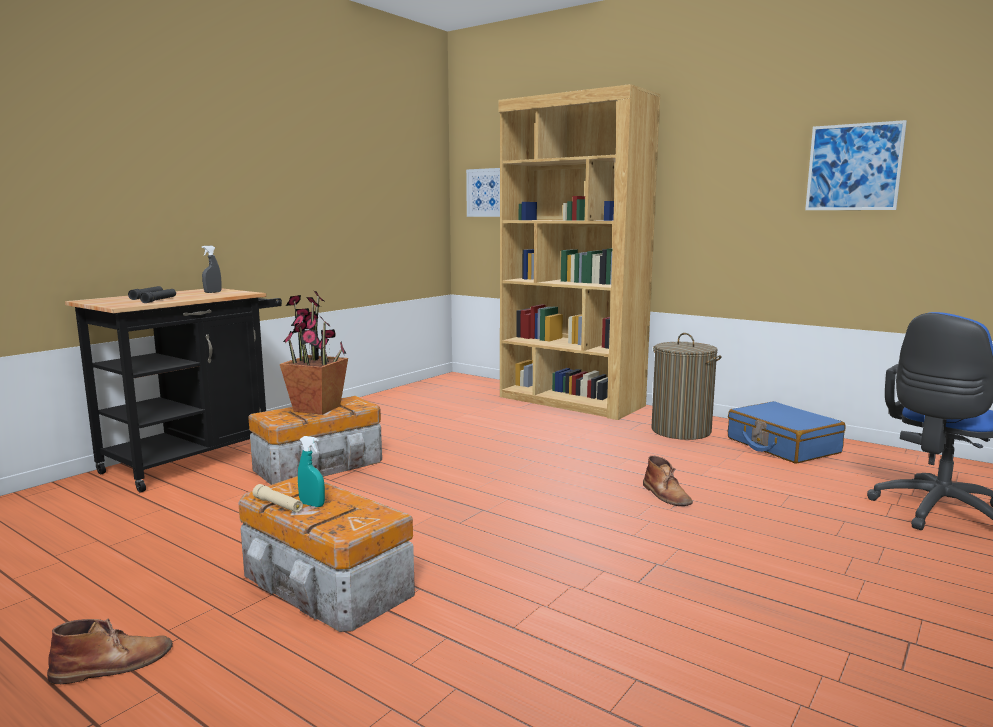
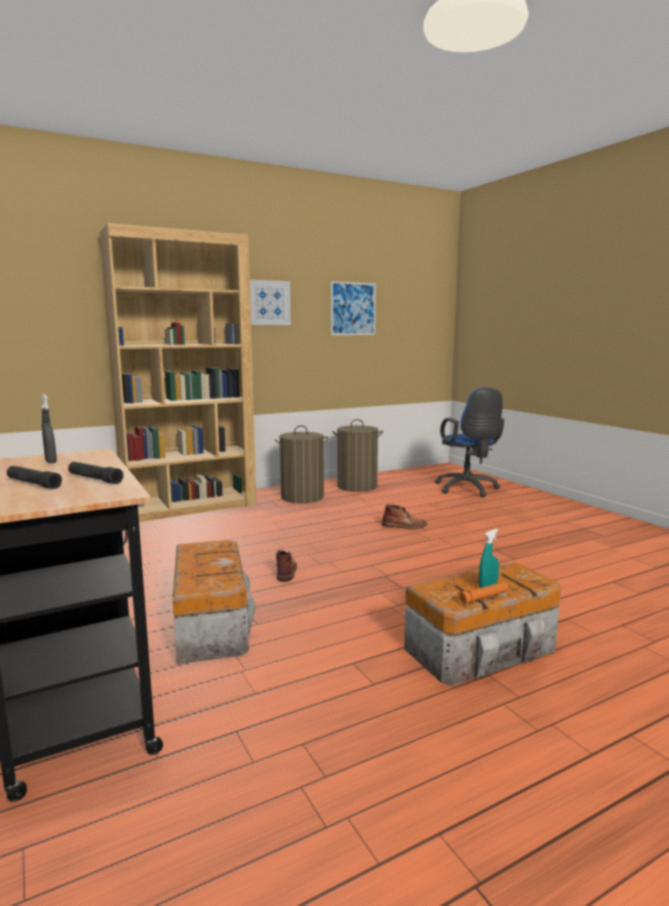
camera: 65 degrees left, 0 degrees up
brown boot [47,619,173,684] -> brown boot moved to [276,550,297,582]
beige flashlight [253,484,303,513] -> orange flashlight [458,582,509,605]
potted plant [280,291,348,415] -> none
picture [466,168,500,217] -> picture moved to [250,280,291,325]
blue suitcase [728,401,845,464] -> laundry basket [332,419,383,492]

